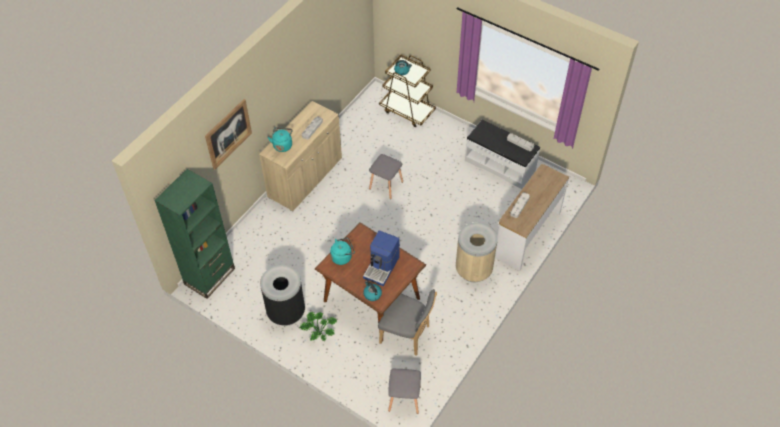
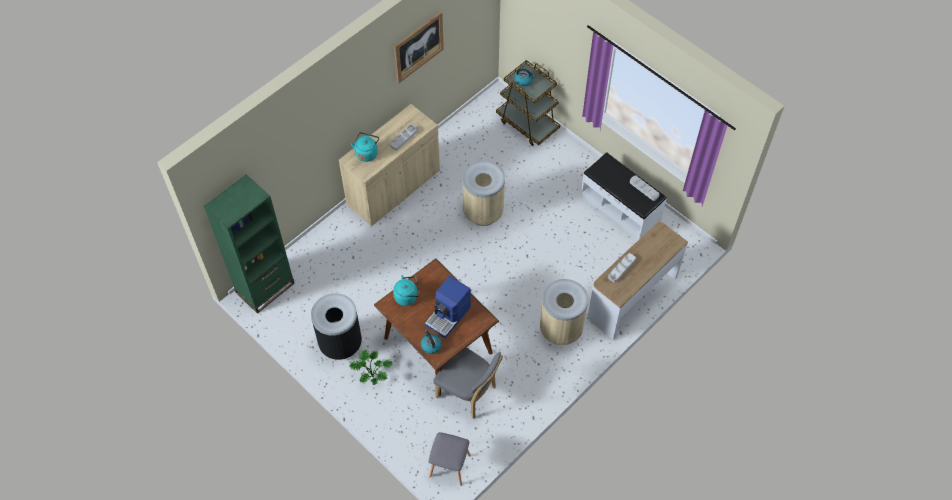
camera: 10 degrees right, 5 degrees up
picture [205,99,252,170] -> picture moved to [394,12,444,83]
grey stool [369,154,403,199] -> beige trash can [462,161,505,226]

